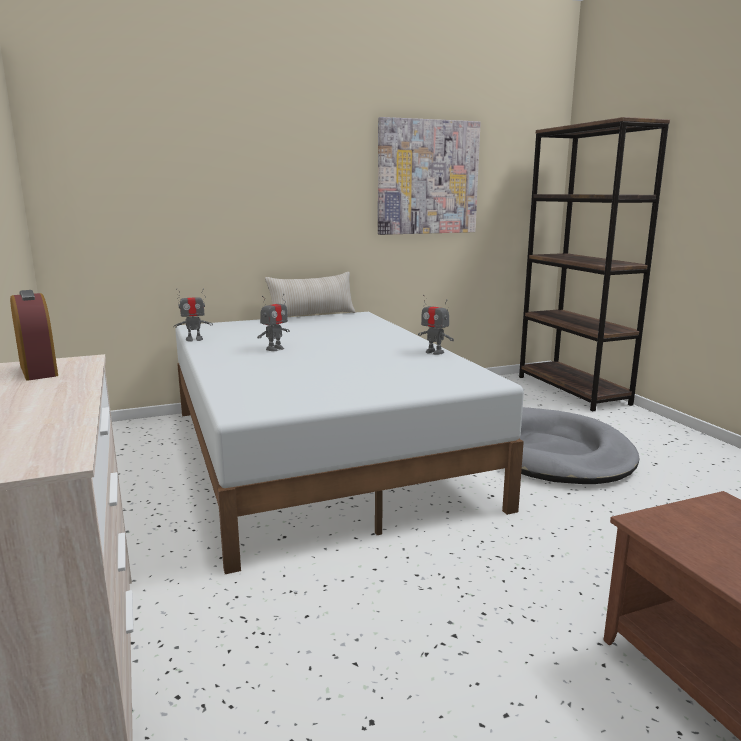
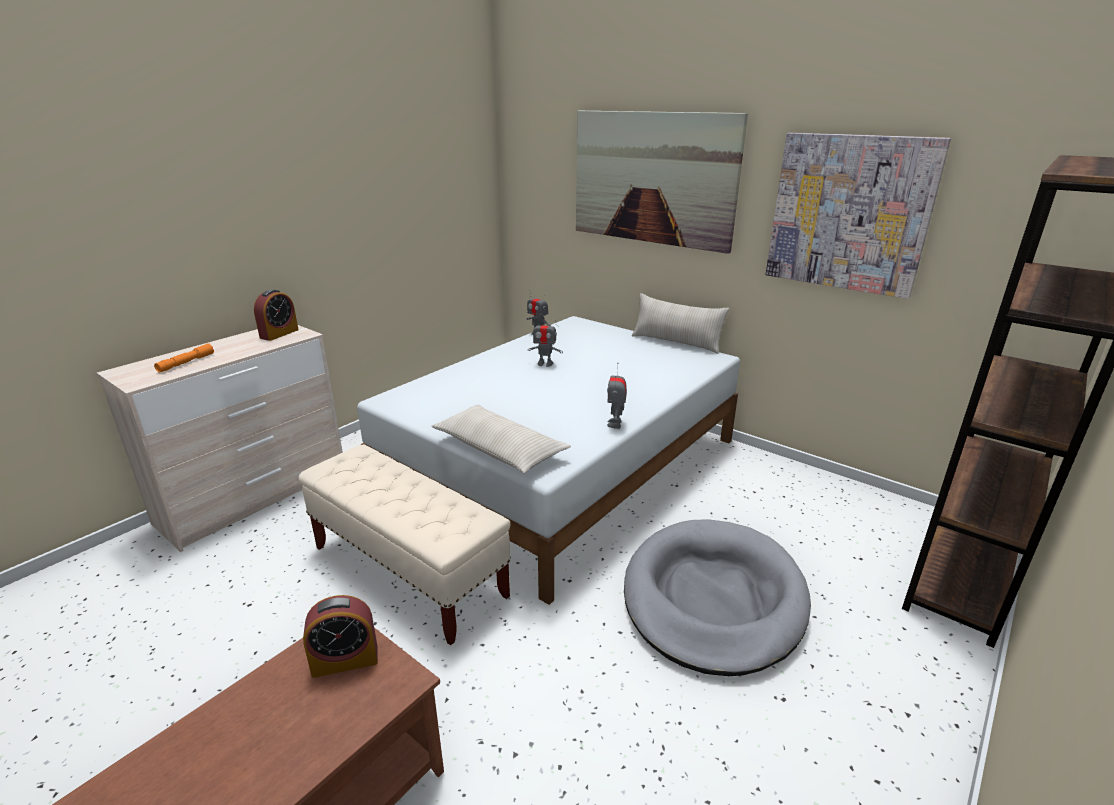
camera: 60 degrees right, 10 degrees up
none -> orange flashlight [154,344,214,373]
none -> beige bench [299,445,511,645]
none -> alarm clock [303,595,378,678]
none -> beige pillow [432,405,571,473]
none -> picture [576,110,748,254]

